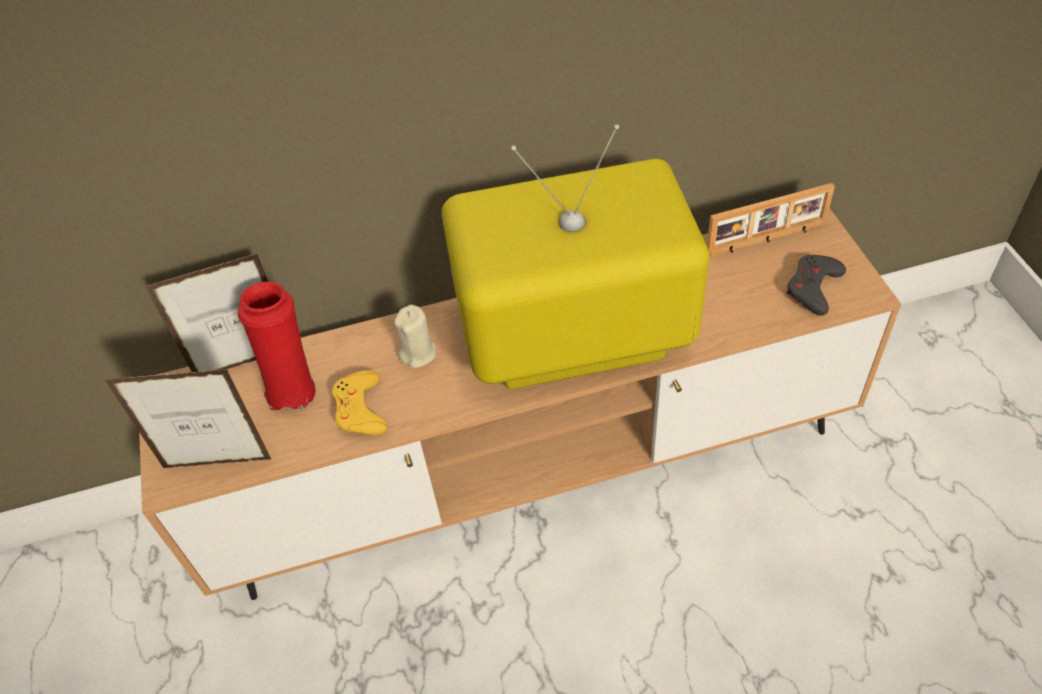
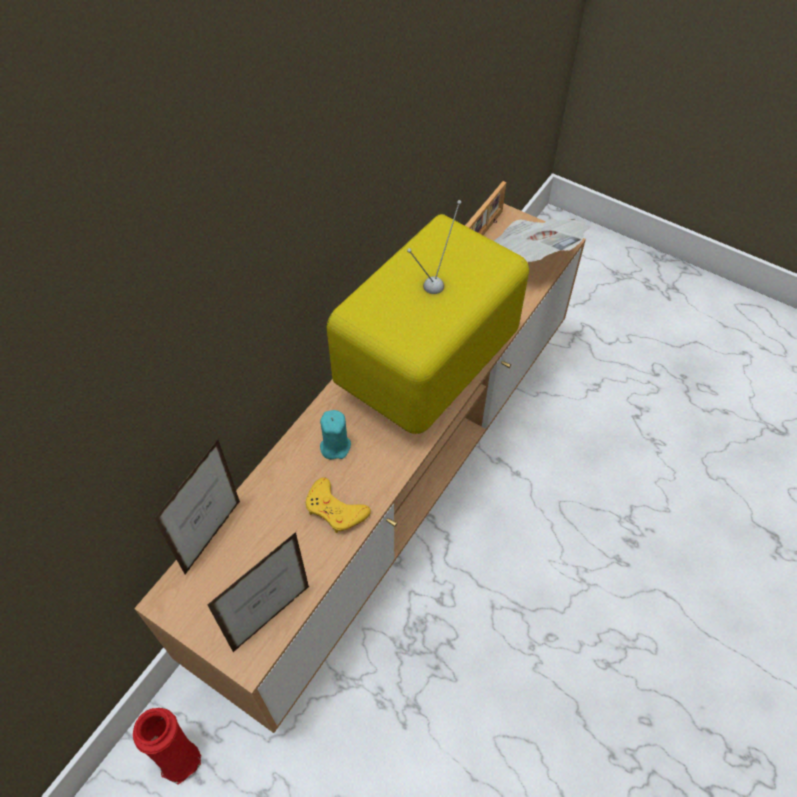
camera: 45 degrees left, 5 degrees up
red vase [238,282,316,410] -> red vase moved to [133,708,201,785]
beige candle [394,305,436,368] -> turquoise candle [320,410,351,460]
grey game controller [787,255,846,316] -> newspaper [494,219,591,262]

